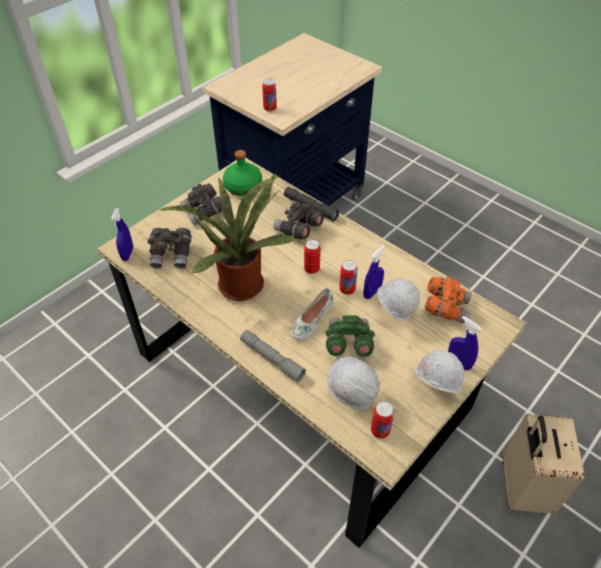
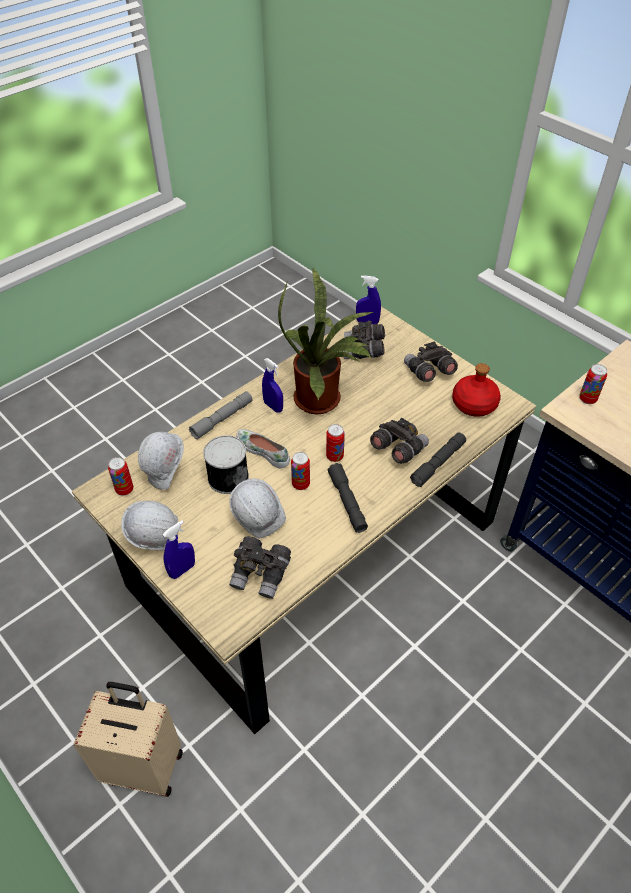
camera: 95 degrees right, 0 degrees up
green bottle [223,150,262,196] -> red bottle [452,363,501,417]
green binoculars [326,315,375,357] -> can [203,435,249,494]
blue spray bottle [363,245,385,299] -> blue spray bottle moved to [262,358,283,413]
orange binoculars [425,277,472,324] -> grey binoculars [229,536,291,599]
none -> grey flashlight [328,463,368,533]

